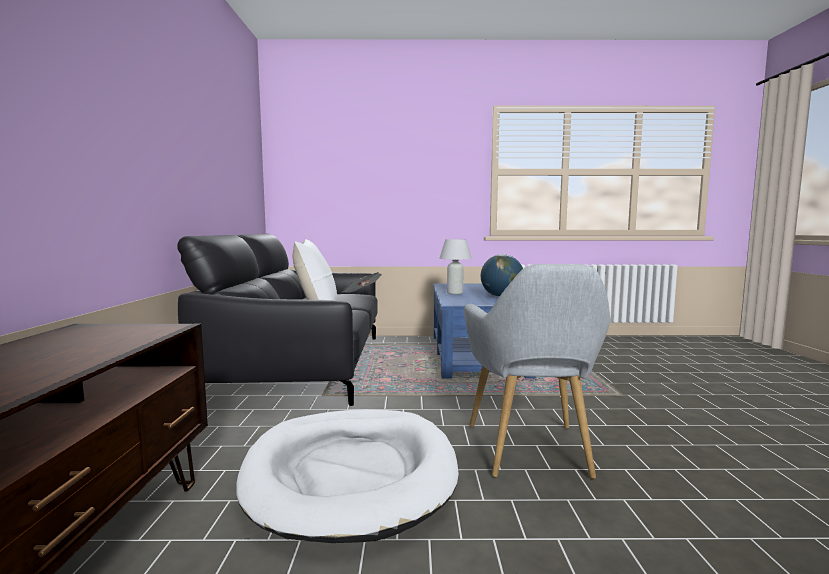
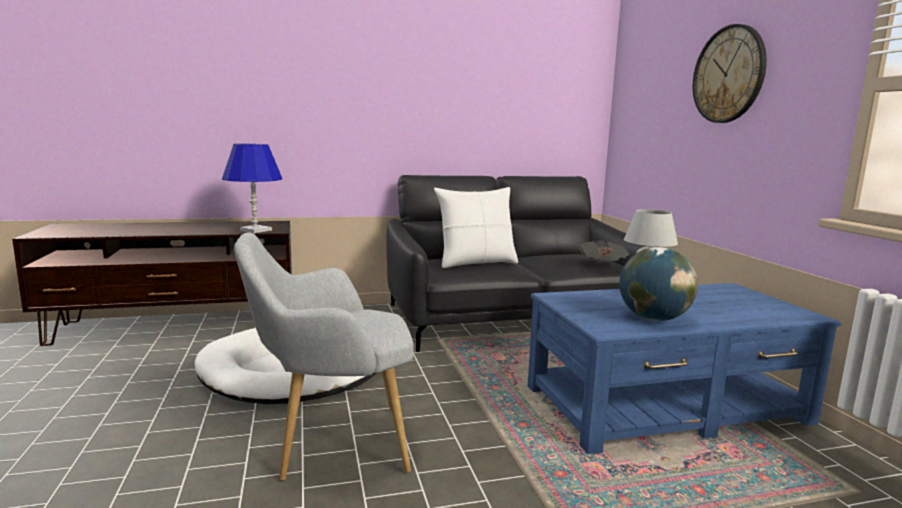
camera: 75 degrees right, 5 degrees up
none -> blue table lamp [222,144,282,233]
none -> wall clock [693,24,767,123]

